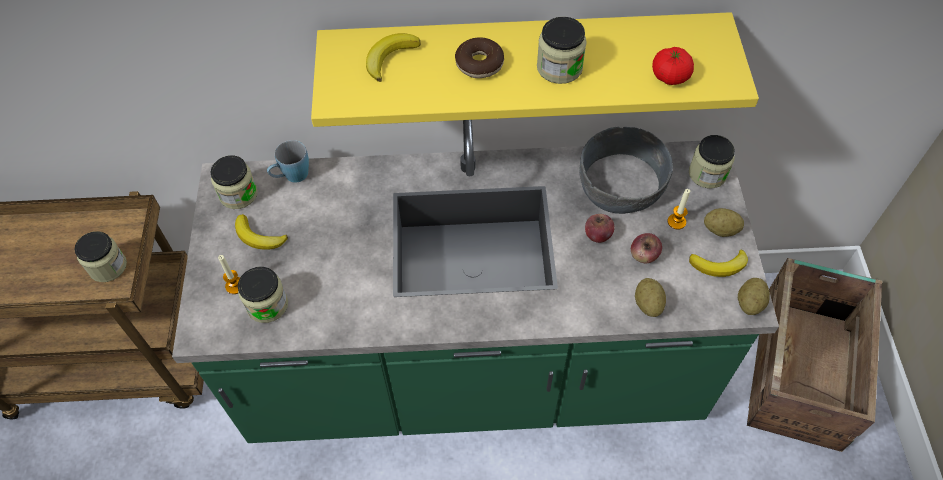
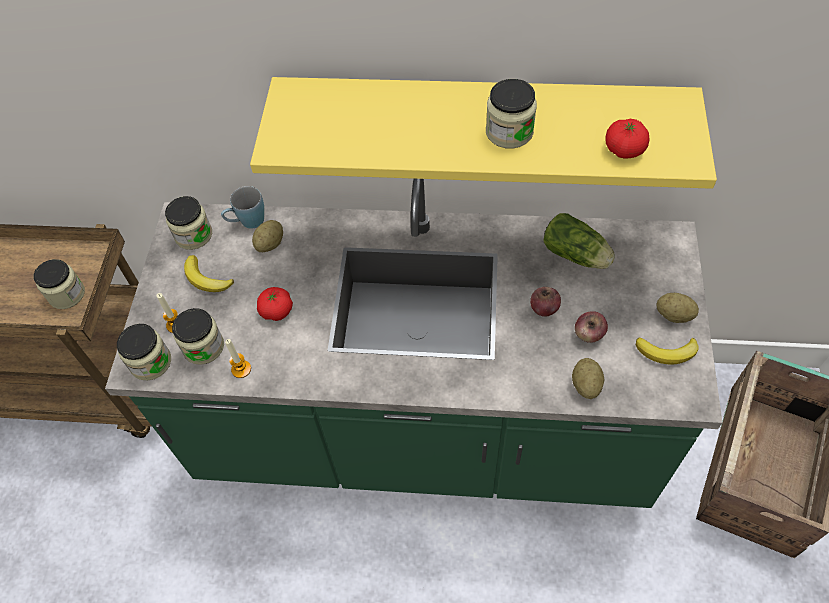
camera: 10 degrees right, 0 degrees up
banana [366,33,420,82] -> none
donut [455,38,504,78] -> none
grey bowl [579,127,673,214] -> lettuce [543,213,615,269]
candle [668,189,690,230] -> candle moved to [225,339,251,378]
jar [689,135,735,188] -> jar moved to [117,324,171,380]
potato [738,278,770,315] -> potato moved to [252,220,283,252]
none -> tomato [257,287,293,321]

